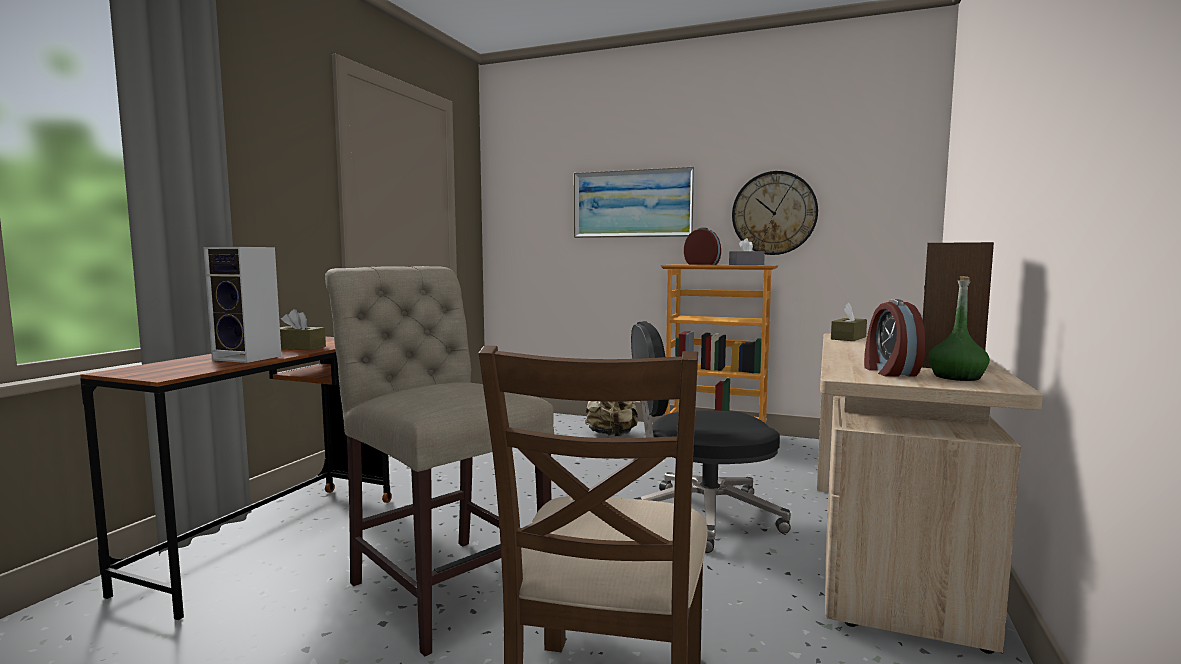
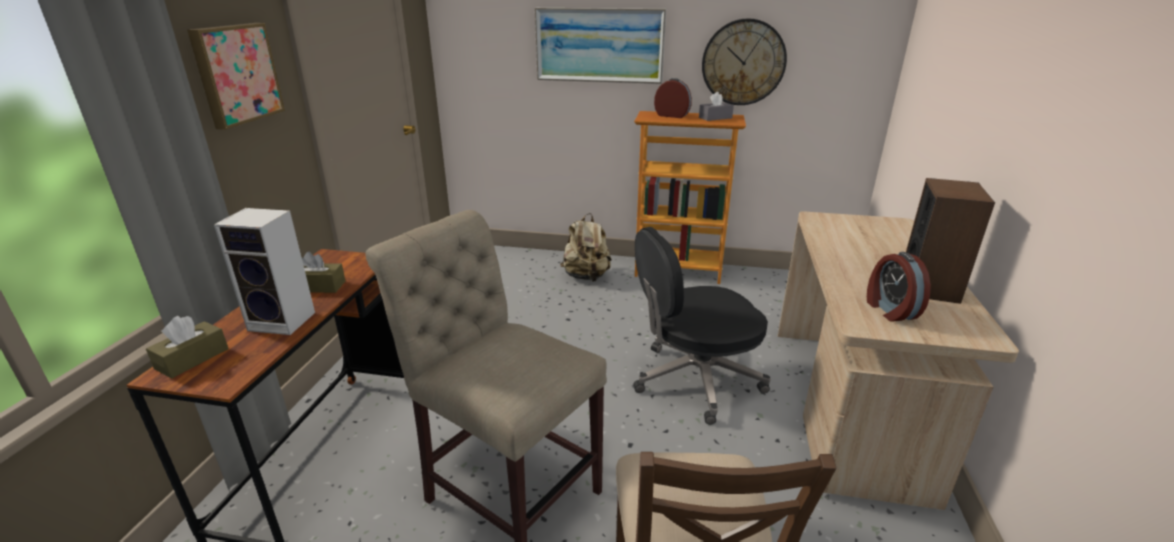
camera: 10 degrees left, 20 degrees up
brown tissue box [831,303,867,341] -> brown tissue box moved to [146,316,228,378]
green bottle [929,276,990,381] -> none
none -> picture [187,23,285,130]

